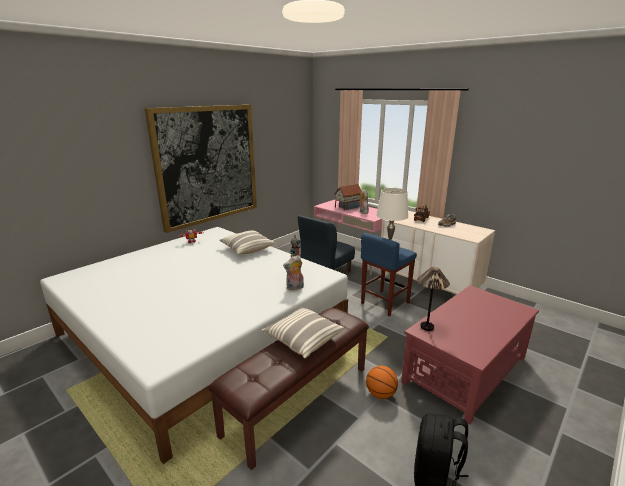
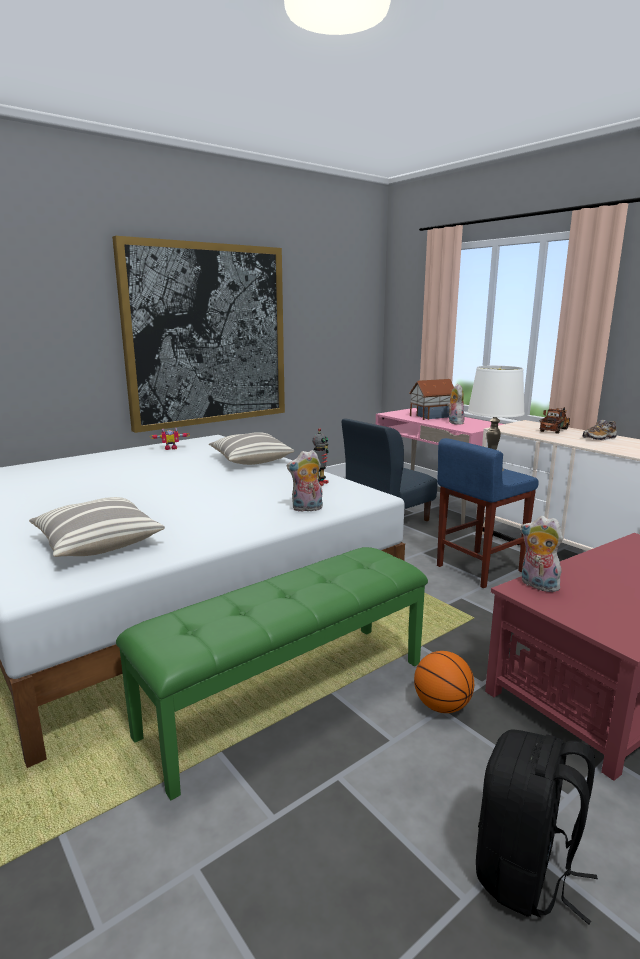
camera: 10 degrees right, 5 degrees down
brown bench [209,308,369,470] -> green bench [116,547,428,800]
pillow [261,307,344,358] -> pillow moved to [29,497,165,557]
table lamp [417,267,450,331] -> plush toy [521,516,563,592]

